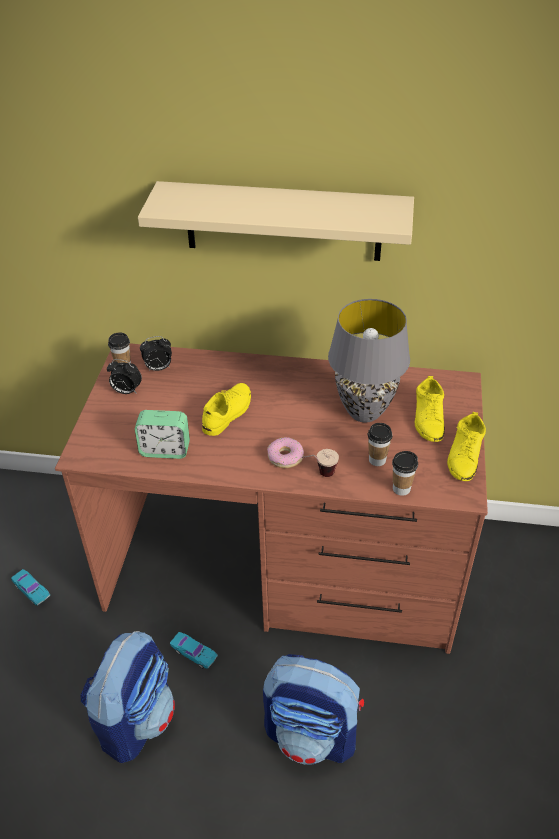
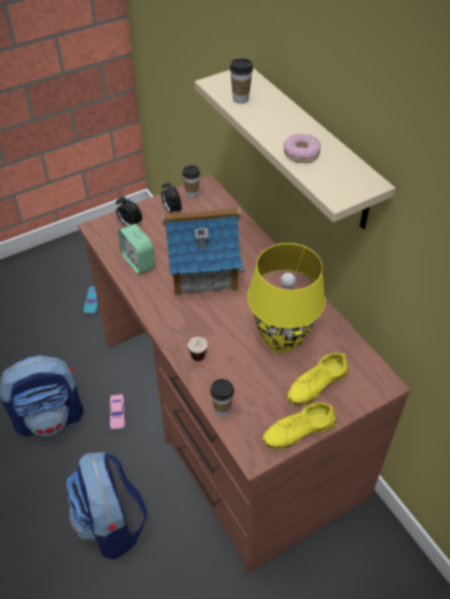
camera: 50 degrees right, 5 degrees up
alarm clock [140,336,172,371] -> alarm clock moved to [116,196,142,226]
turquoise toy car [170,632,218,669] -> pink toy car [109,394,126,429]
yellow shoe [202,383,251,436] -> toy house [162,208,245,296]
donut [267,437,304,468] -> donut moved to [284,134,321,163]
grey table lamp [328,299,410,422] -> yellow table lamp [247,243,326,353]
cup [368,423,392,466] -> cup moved to [230,58,253,104]

